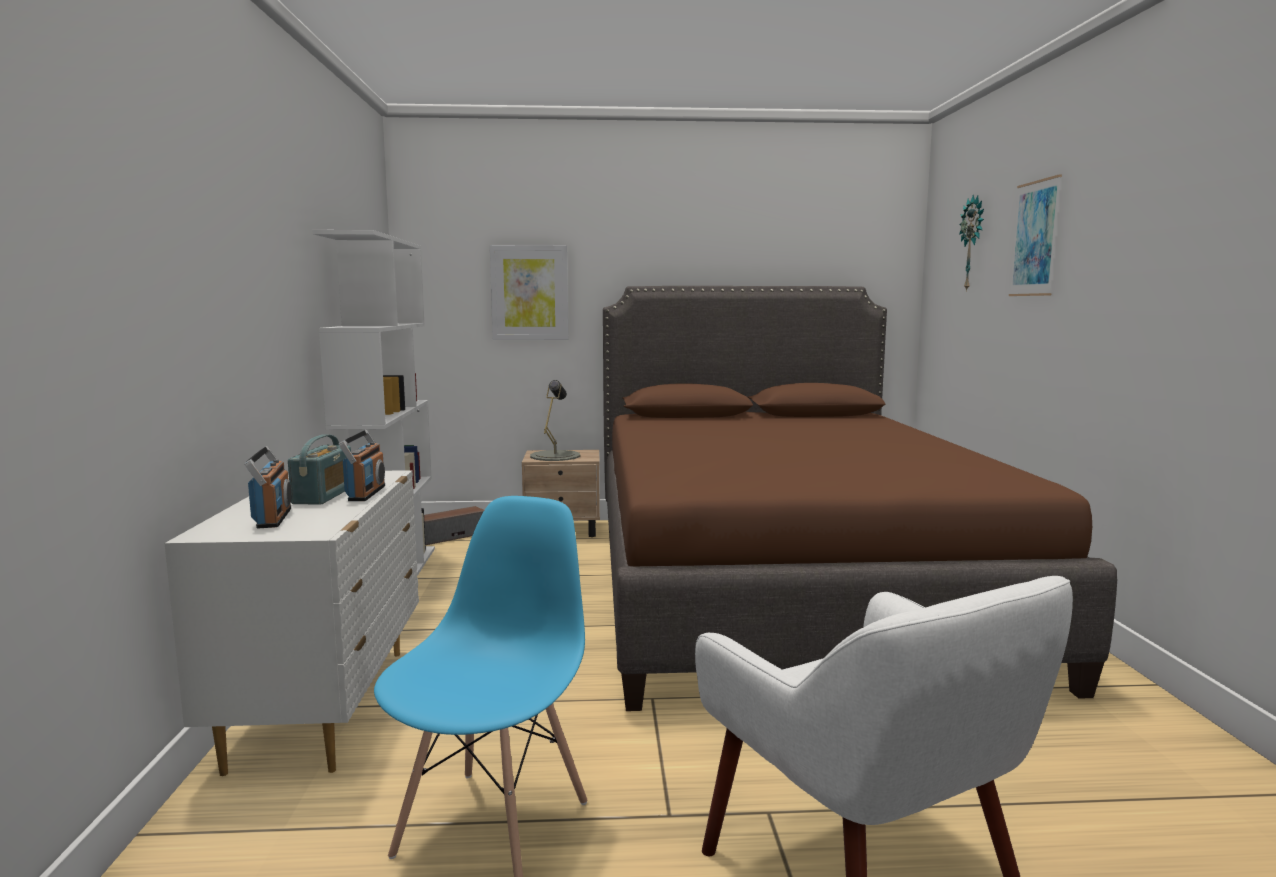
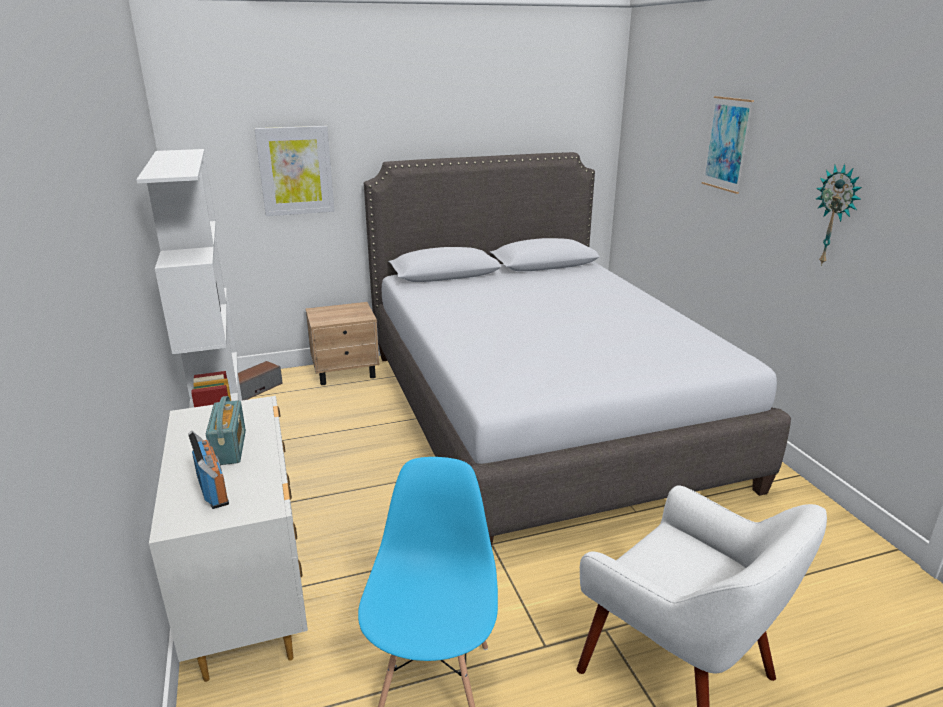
camera: 15 degrees left, 15 degrees up
radio [339,430,385,501] -> none
grey table lamp [530,380,580,461] -> none
brown bed [603,286,1117,711] -> grey bed [364,152,791,547]
wall clock [959,195,984,292] -> wall clock moved to [816,164,862,266]

